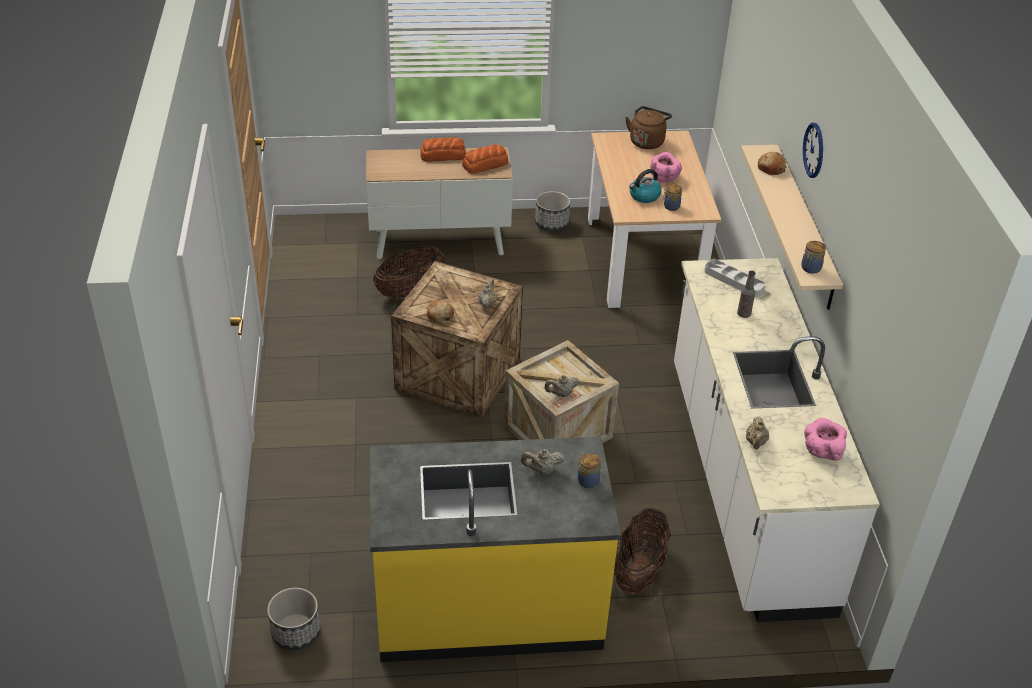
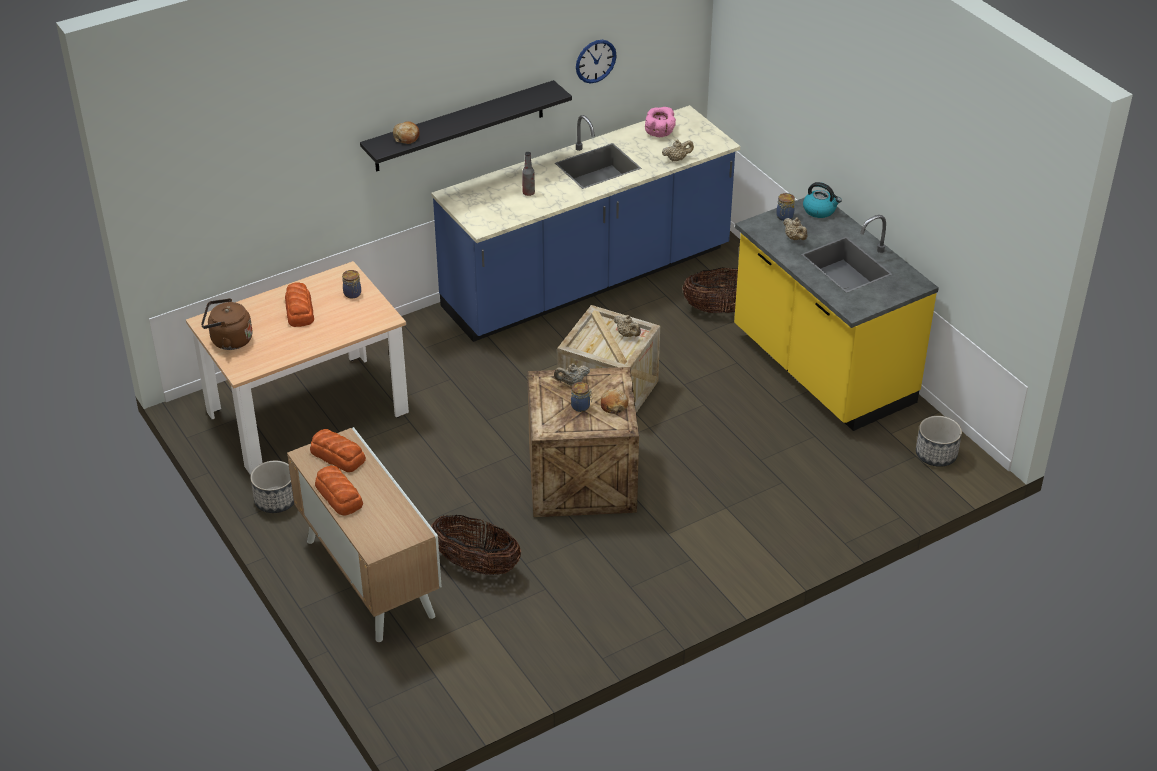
camera: 115 degrees left, 0 degrees up
kettle [629,169,661,203] -> kettle moved to [803,182,842,218]
pink bowl [650,152,682,183] -> bread [285,282,314,327]
white counter [674,258,880,622] -> blue counter [431,105,740,342]
grey tray [704,259,766,297] -> none
beige shelf [741,145,843,310] -> black shelf [360,80,572,172]
jar [801,241,826,274] -> jar moved to [571,382,592,412]
wall clock [803,123,823,178] -> wall clock moved to [576,40,617,84]

